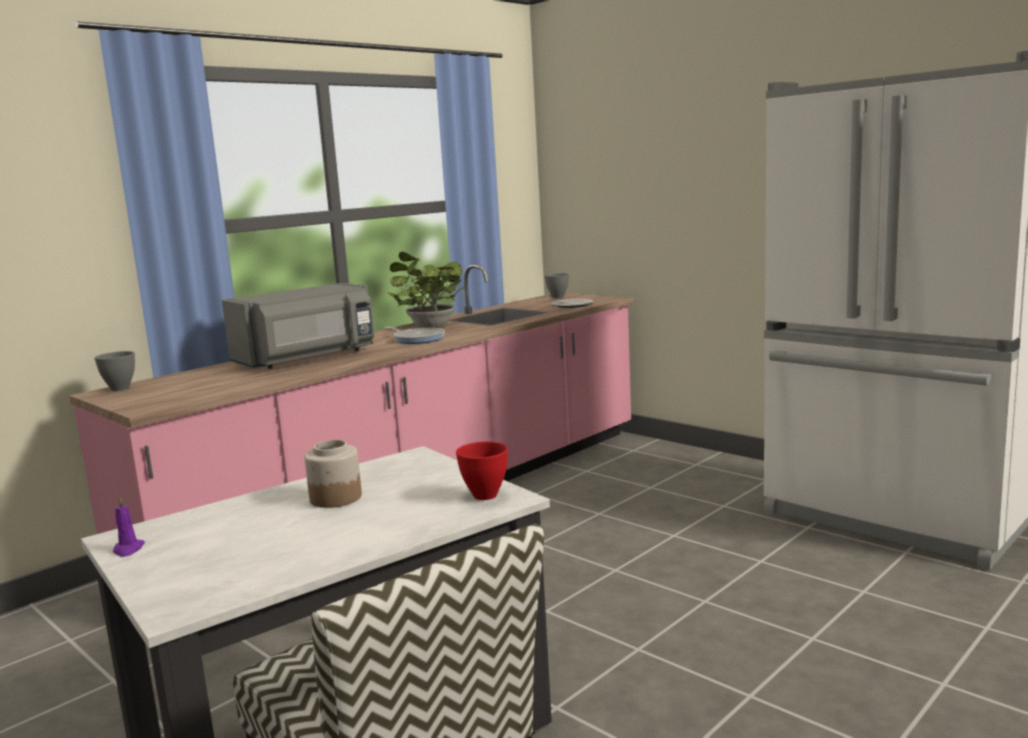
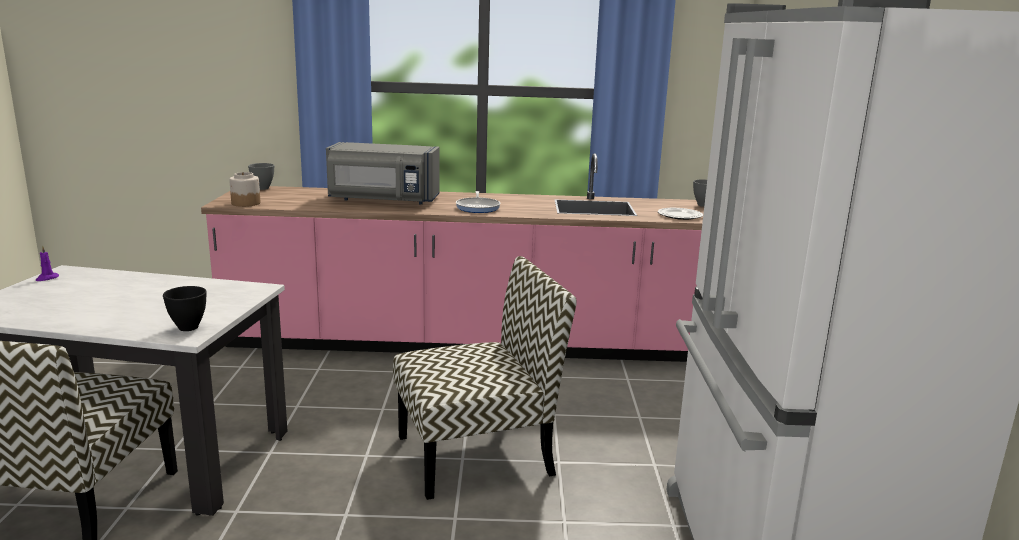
camera: 45 degrees right, 5 degrees up
jar [305,440,362,508] -> jar moved to [229,172,260,207]
potted plant [387,251,464,328] -> none
red bowl [456,441,508,500] -> black bowl [163,286,207,331]
none -> chair [393,256,576,500]

